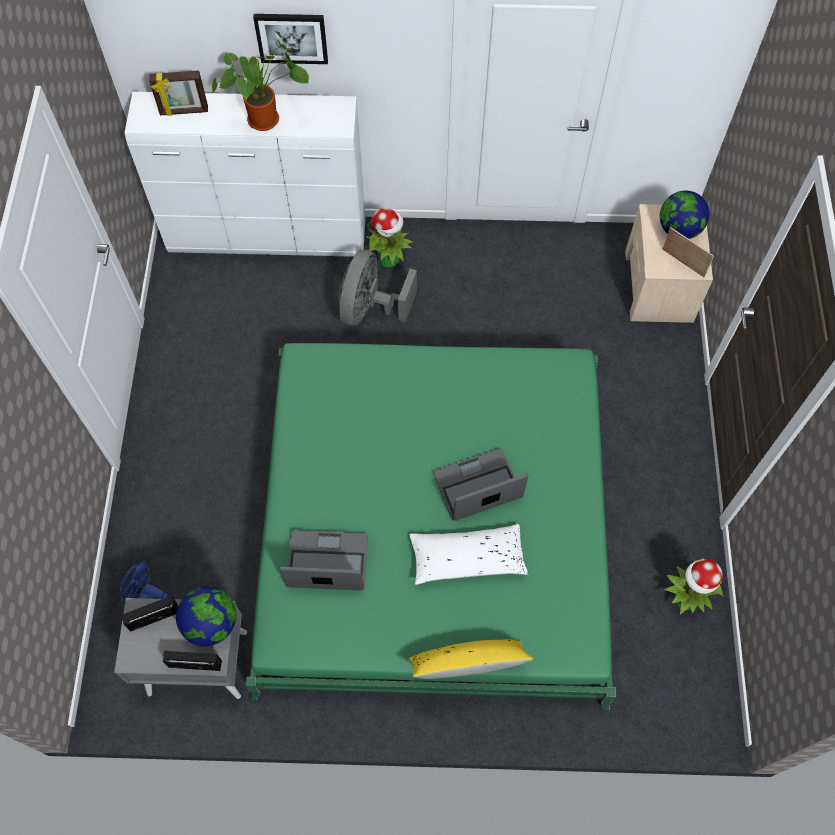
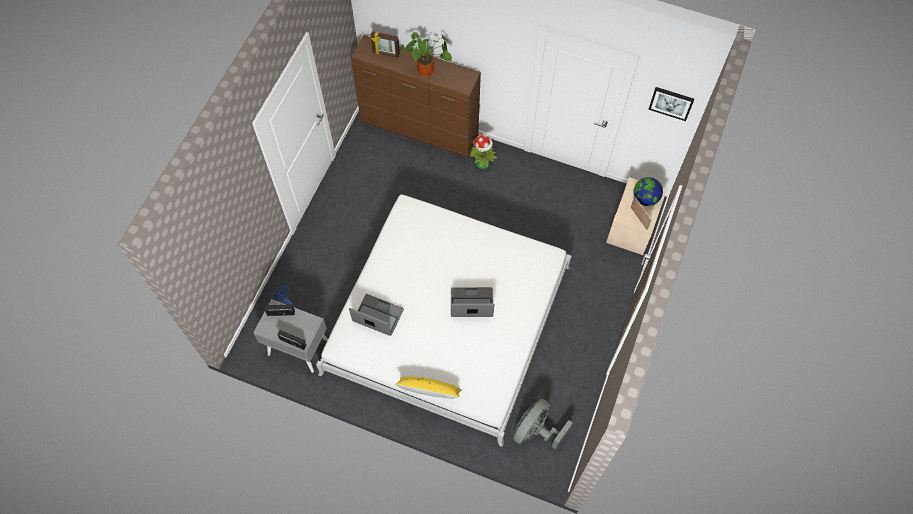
camera: 20 degrees right, 0 degrees up
white dresser [125,92,365,257] -> brown dresser [351,35,481,158]
globe [176,586,236,646] -> none
green bed [246,343,616,710] -> white bed [316,195,571,447]
picture [253,14,328,64] -> picture moved to [648,87,694,121]
grey fan [339,250,417,326] -> grey fan moved to [514,399,573,450]
white pillow [410,524,529,585] -> none
potted plant [664,558,723,614] -> none

